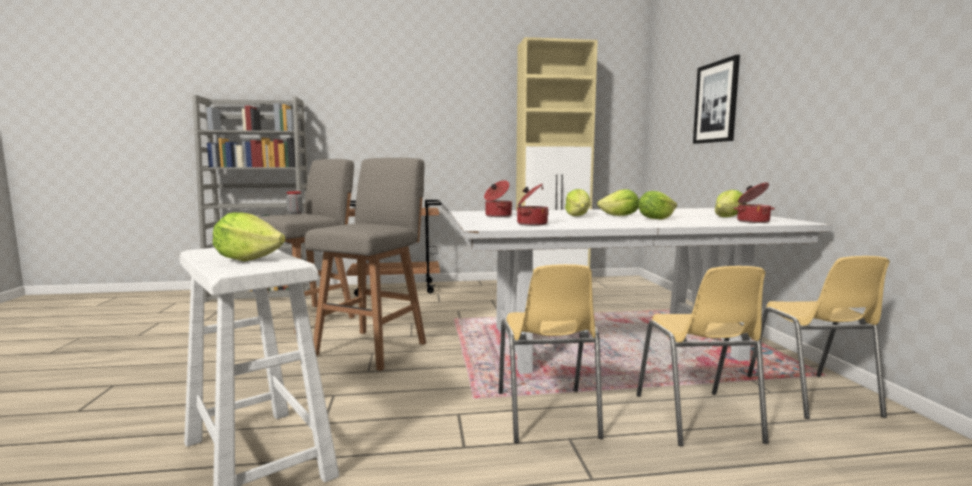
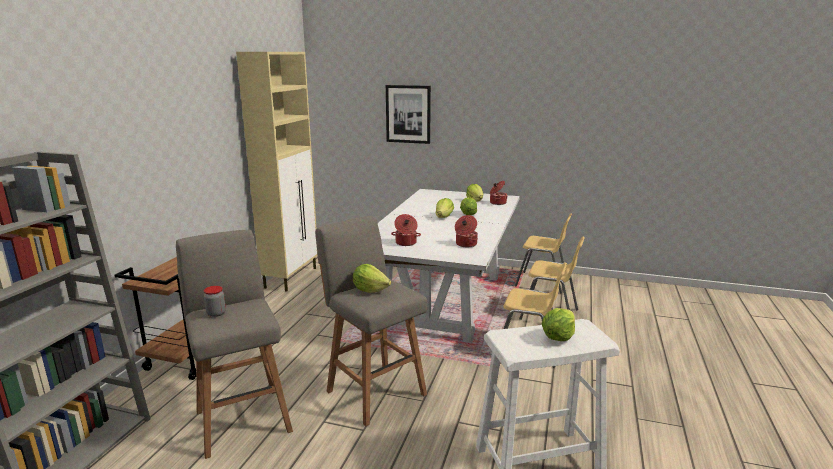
camera: 65 degrees left, 10 degrees up
lettuce [565,189,591,216] -> lettuce moved to [353,264,391,293]

